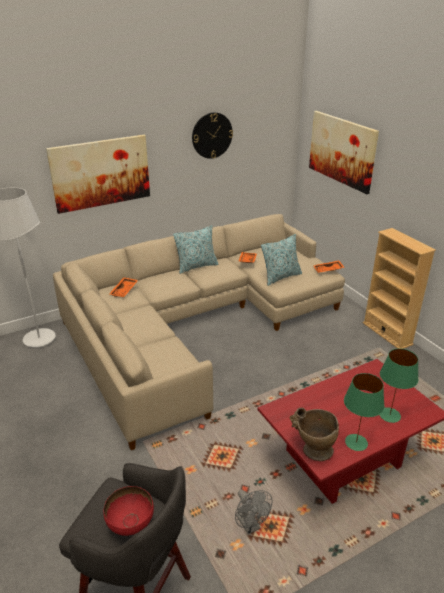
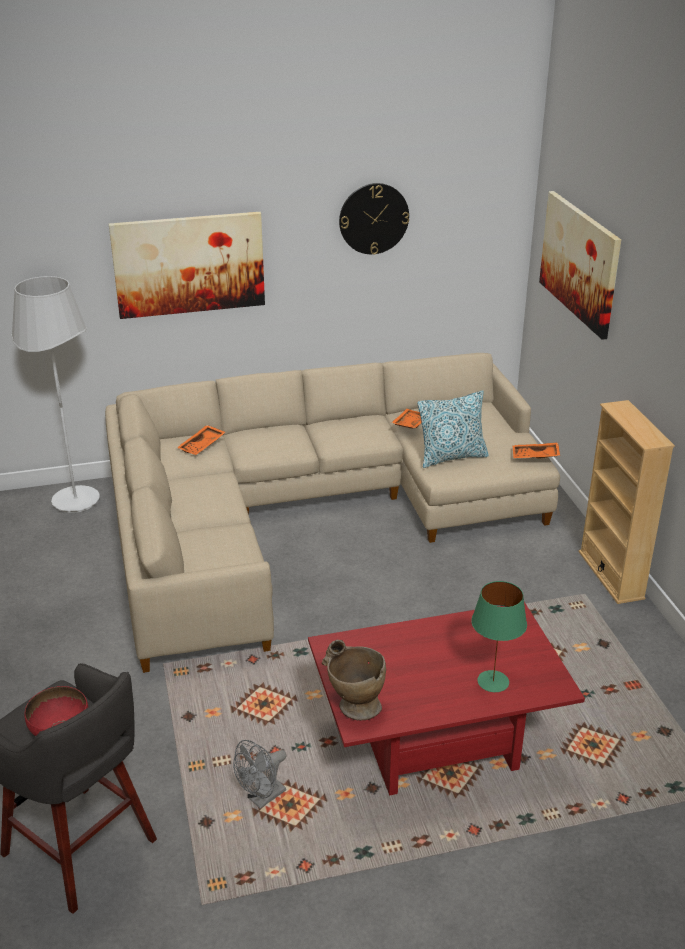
camera: 15 degrees right, 0 degrees up
pillow [173,225,218,274] -> none
grey fan [235,490,272,535] -> grey fan turned 60 degrees clockwise [233,740,287,809]
green table lamp [344,373,385,451] -> none

